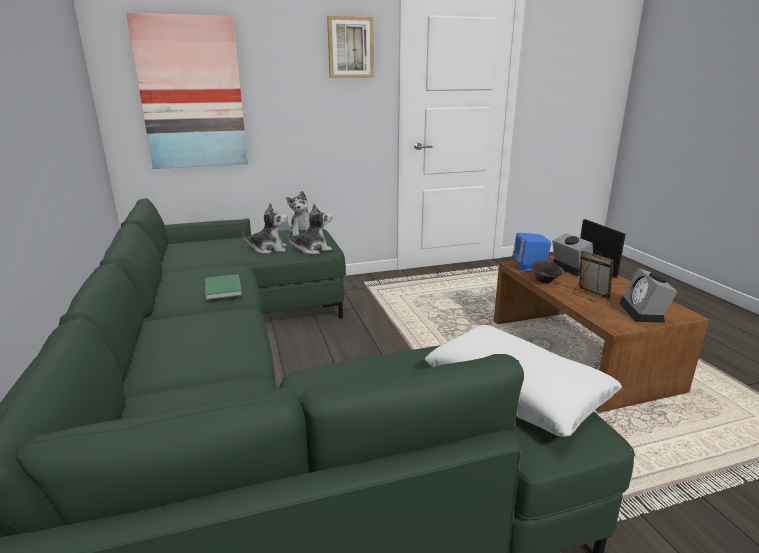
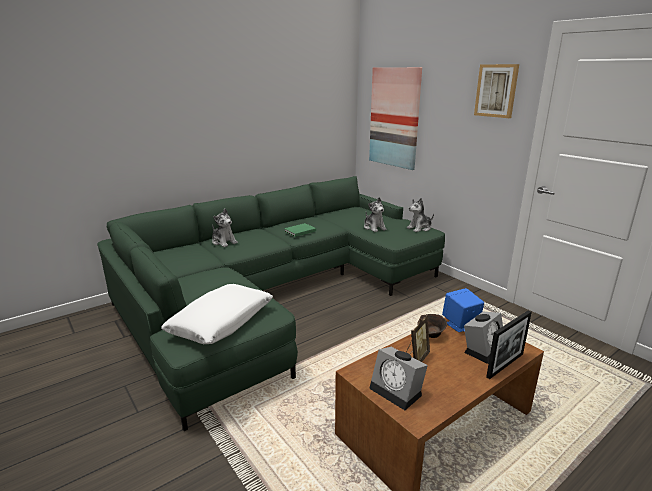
camera: 70 degrees right, 0 degrees up
plush toy [288,203,332,254] -> plush toy moved to [212,209,238,247]
alarm clock [619,268,678,323] -> alarm clock turned 120 degrees counterclockwise [369,347,428,410]

